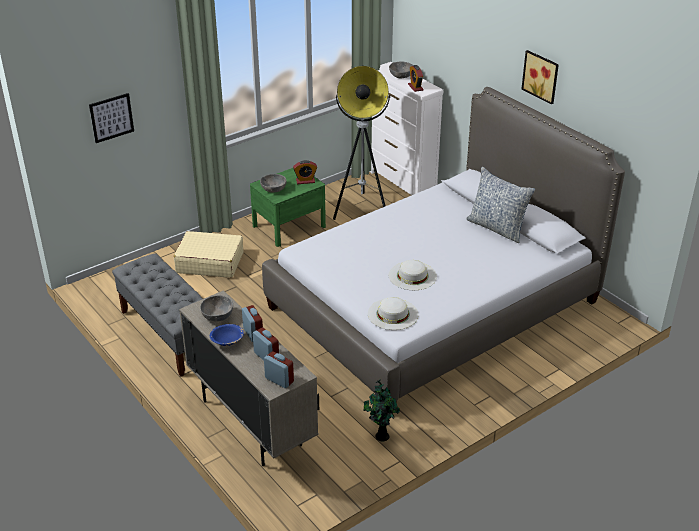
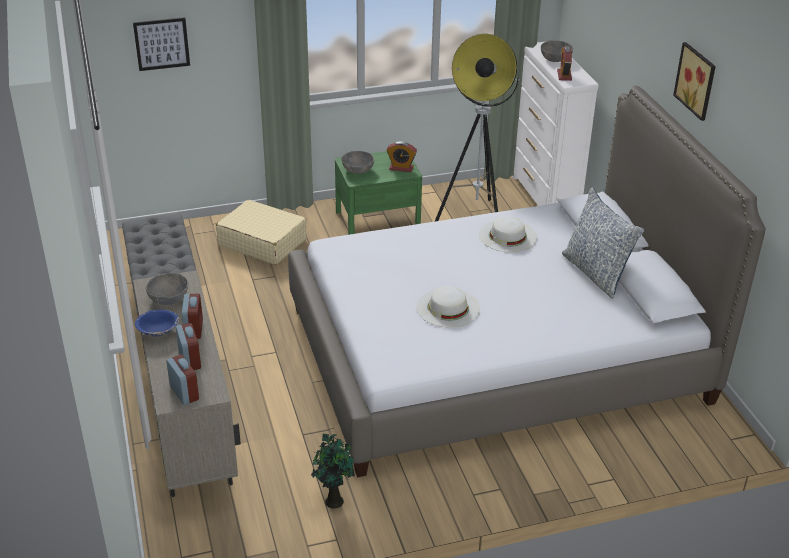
camera: 20 degrees right, 0 degrees up
white hat [368,297,419,330] -> white hat moved to [479,217,537,252]

